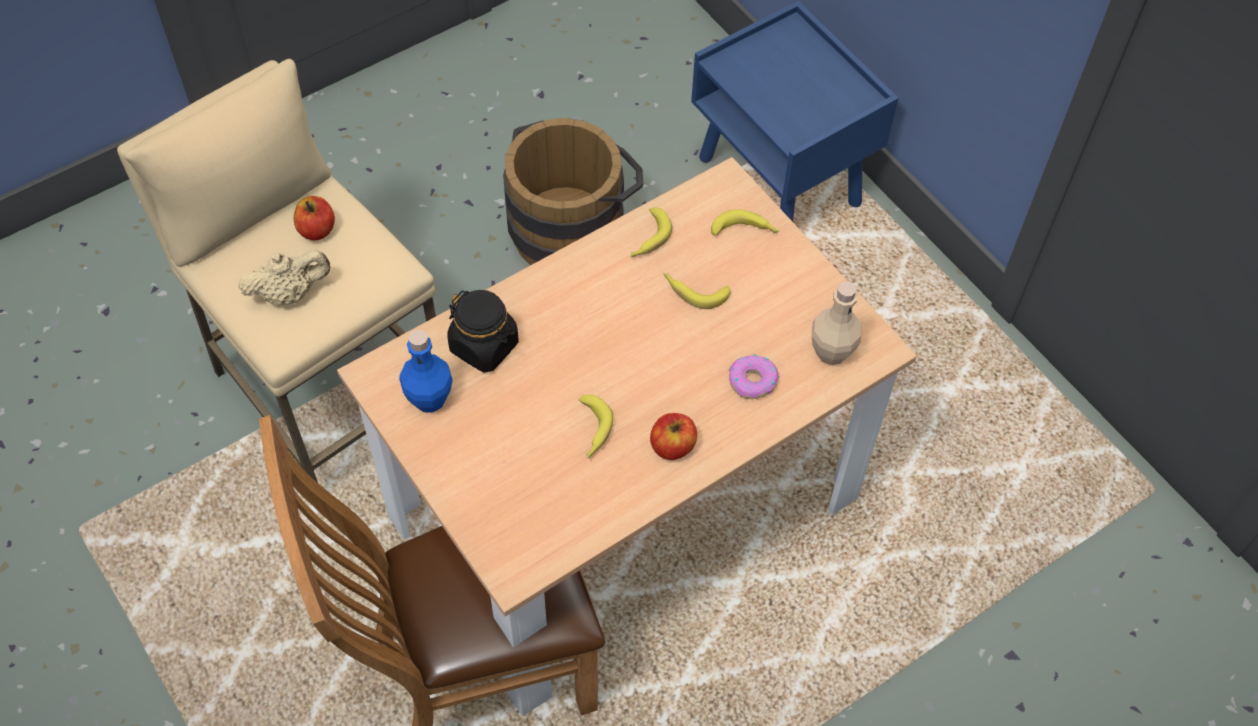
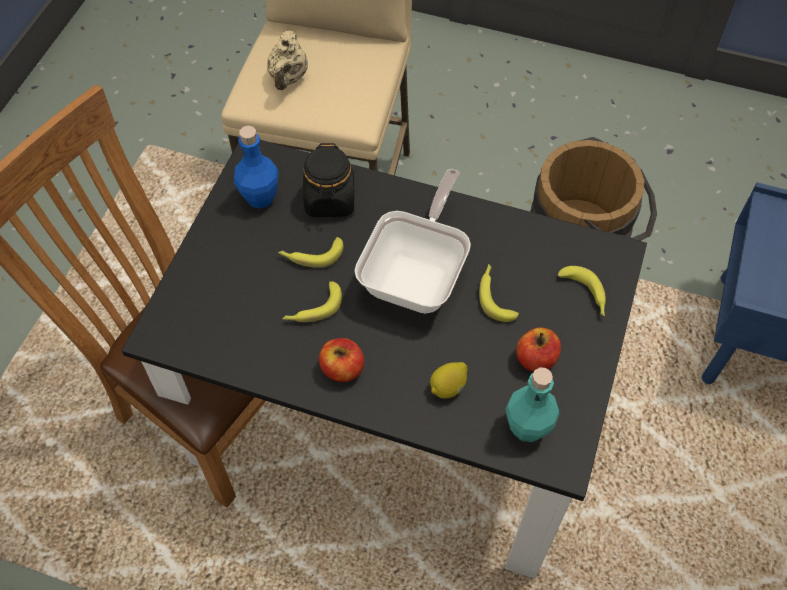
camera: 55 degrees right, 0 degrees up
beige teapot [238,250,330,305] -> beige teapot turned 60 degrees clockwise [267,30,308,90]
apple [294,196,335,240] -> apple moved to [516,327,561,371]
beige dining table [337,157,917,716] -> black dining table [121,140,647,579]
banana [630,207,672,257] -> banana moved to [278,237,343,268]
donut [729,354,779,399] -> lemon [430,362,468,399]
beige bottle [812,281,862,365] -> turquoise bottle [506,367,559,442]
none -> frying pan [354,169,471,313]

